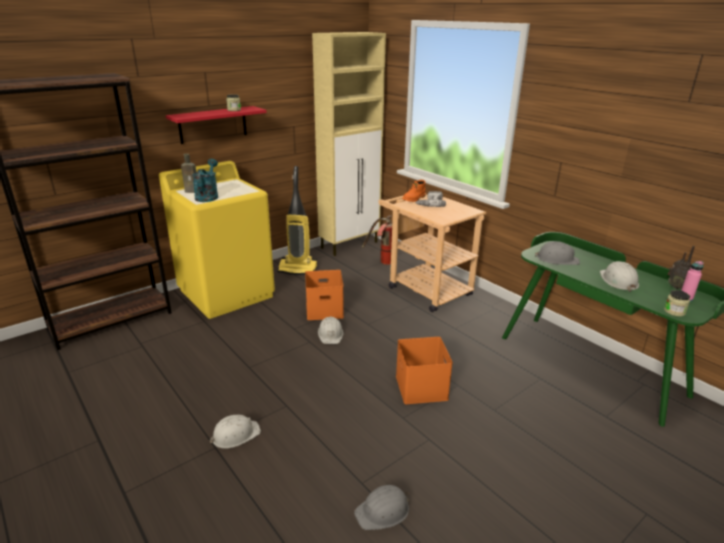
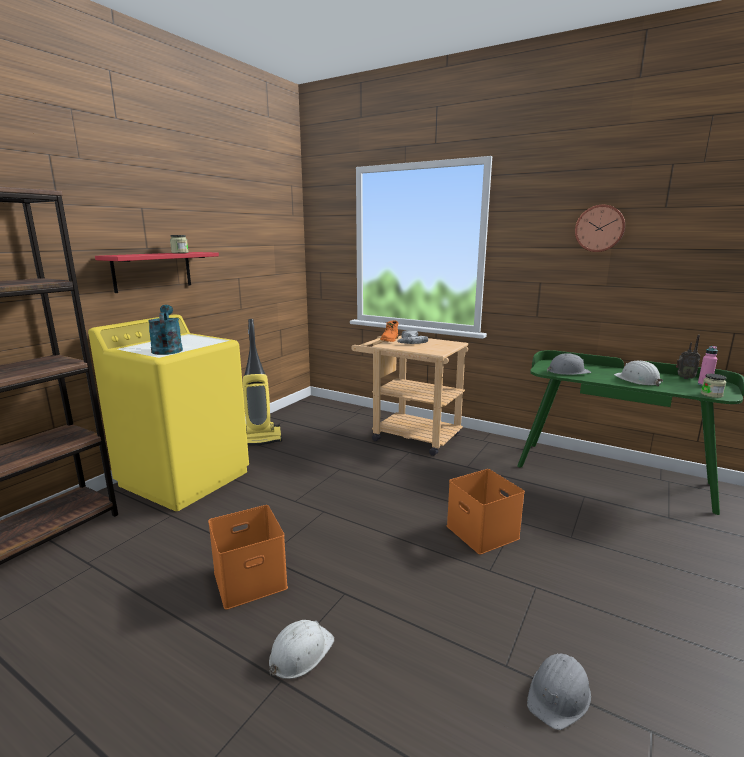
camera: 20 degrees left, 10 degrees down
brown bottle [181,154,196,193] -> none
orange storage box [305,270,344,320] -> orange storage box moved to [208,505,288,610]
beige cabinet [312,32,386,256] -> none
white hard hat [318,316,343,344] -> none
fire extinguisher [362,215,393,265] -> none
none -> wall clock [575,205,625,252]

